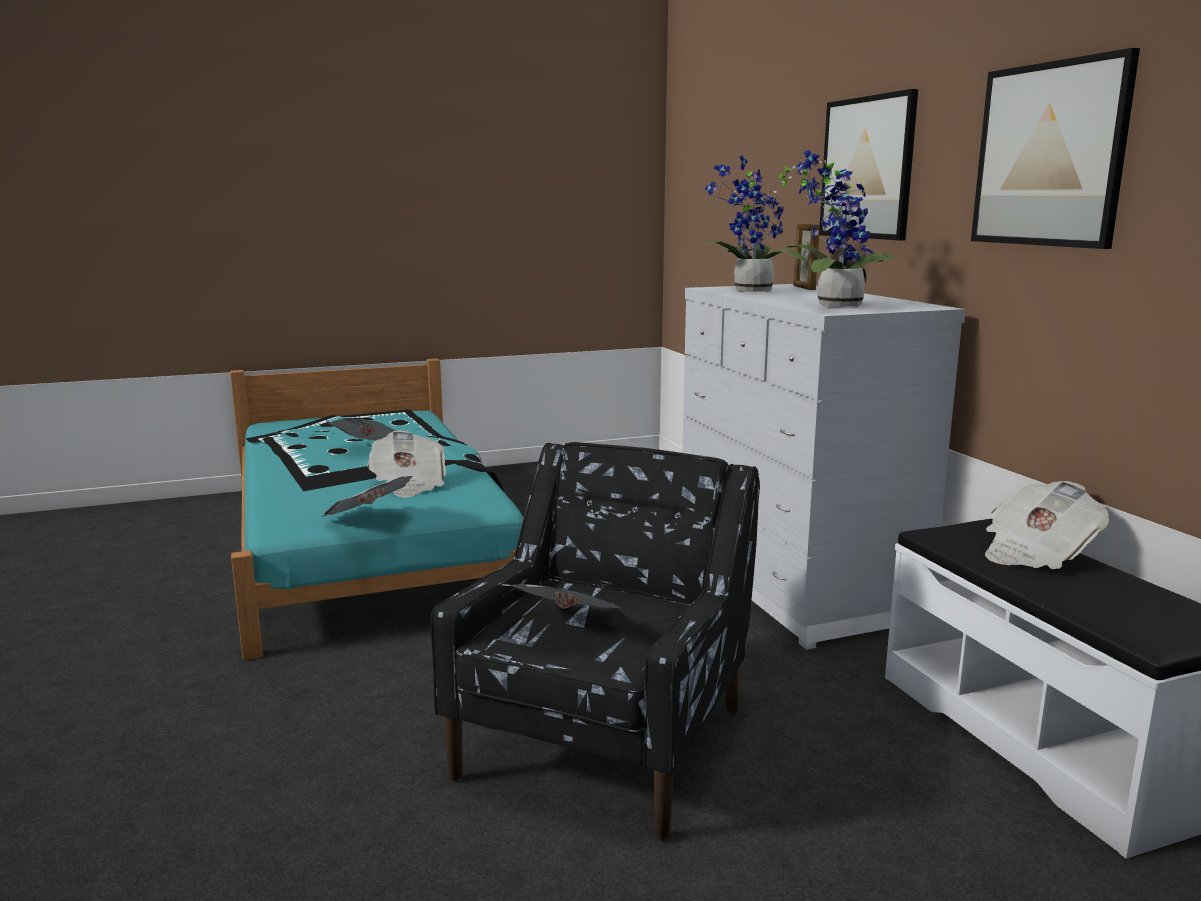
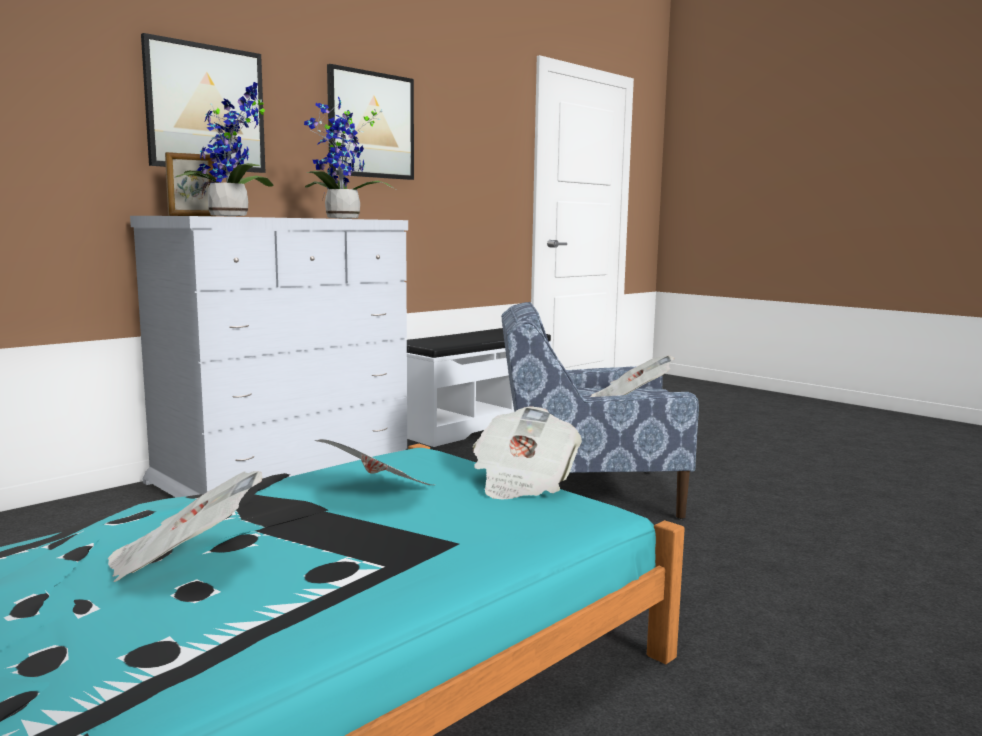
camera: 115 degrees left, 5 degrees down
black armchair [431,442,760,840] -> blue armchair [501,302,699,519]
newspaper [985,481,1109,569] -> none

